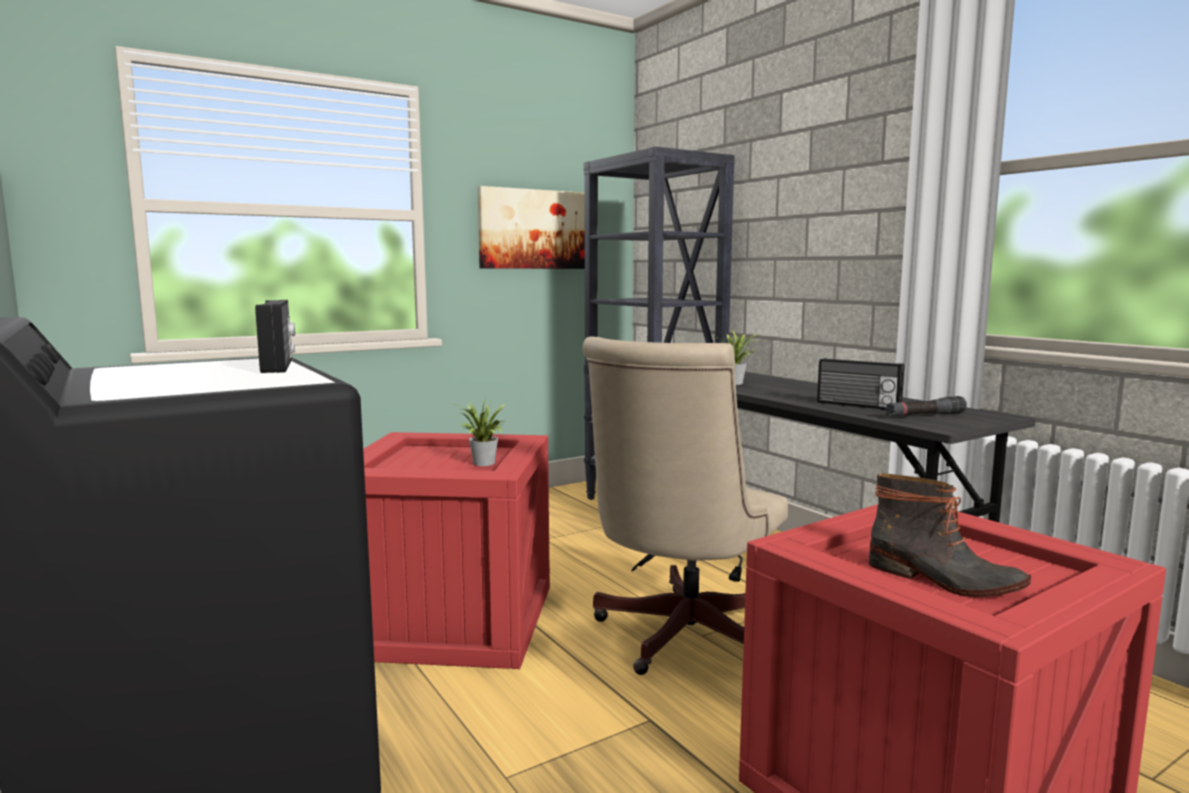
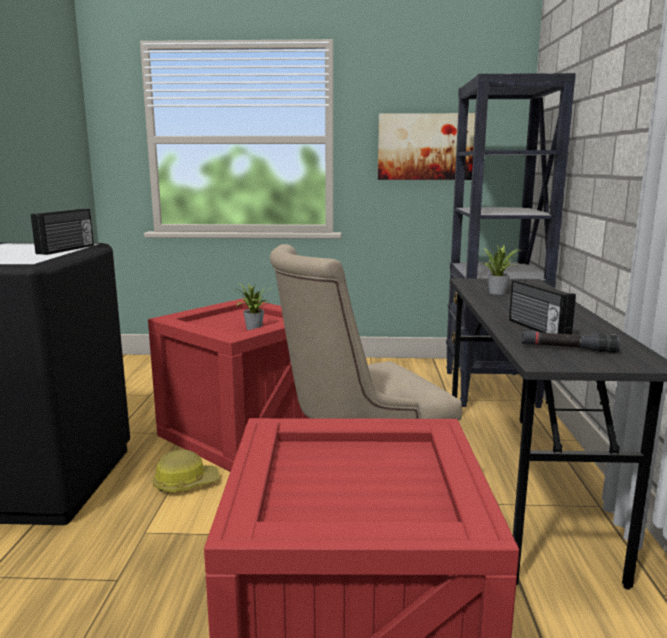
camera: 35 degrees right, 5 degrees up
boot [869,474,1031,597] -> none
none -> hard hat [152,450,219,492]

